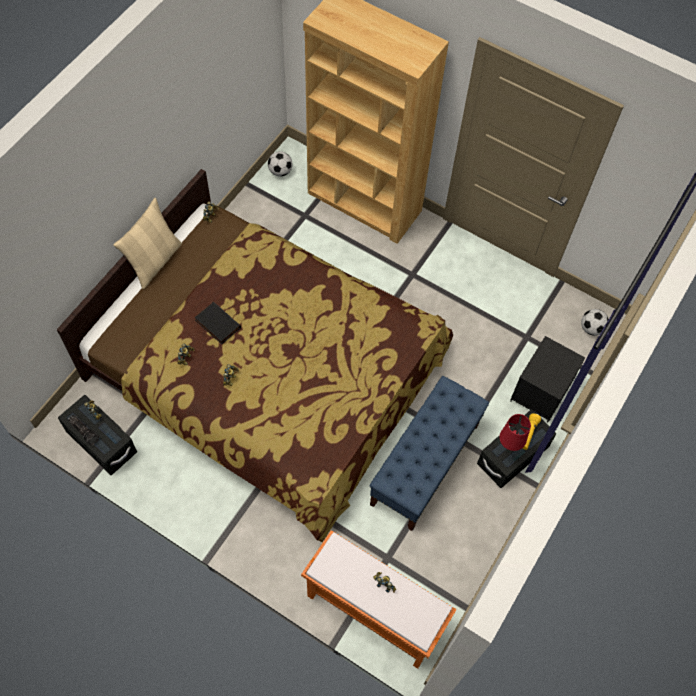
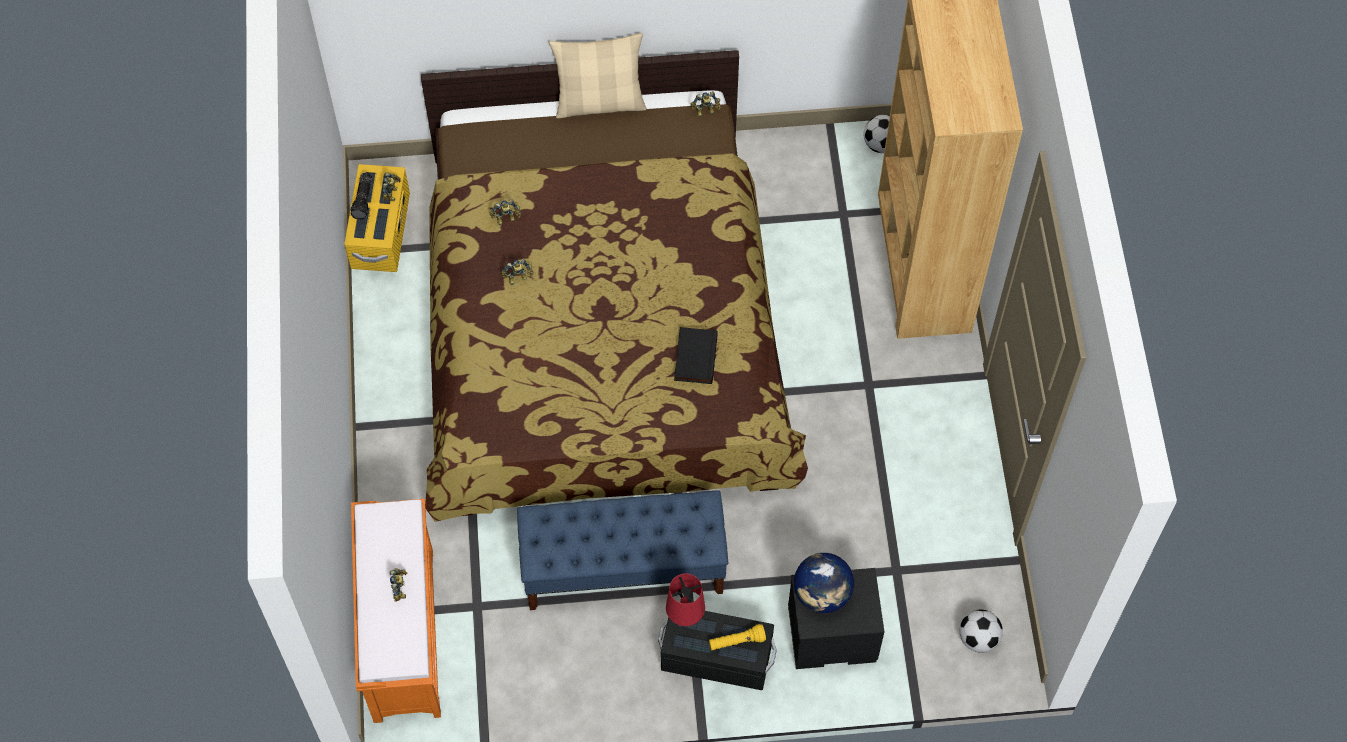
camera: 55 degrees right, 0 degrees up
black storage box [58,395,137,475] -> yellow storage box [344,164,410,272]
black book [194,302,241,344] -> black book moved to [674,327,718,384]
none -> globe [794,553,854,613]

